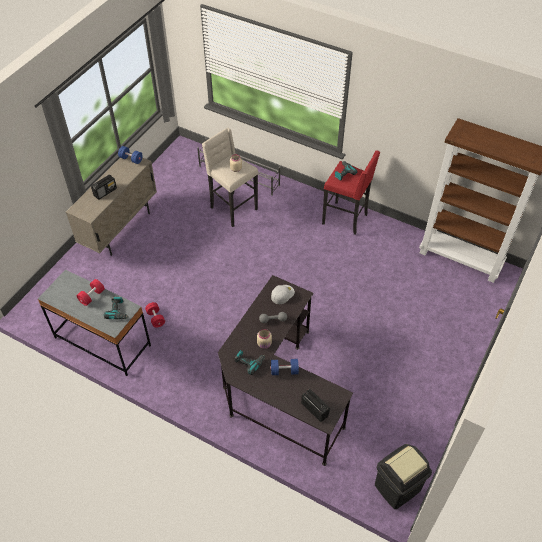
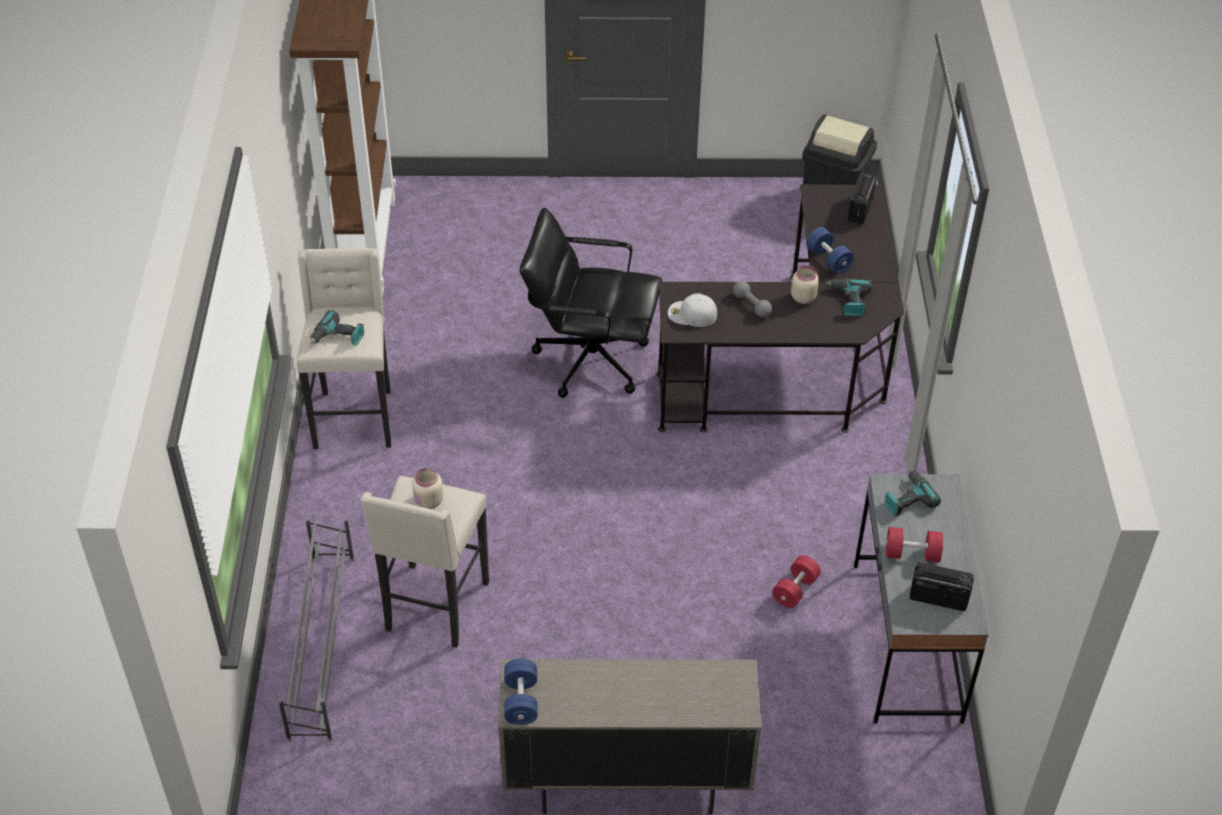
camera: 120 degrees left, 5 degrees down
radio [91,175,117,200] -> radio moved to [910,562,974,611]
red stool [322,150,380,235] -> beige stool [296,248,391,449]
none -> black office chair [519,207,662,398]

